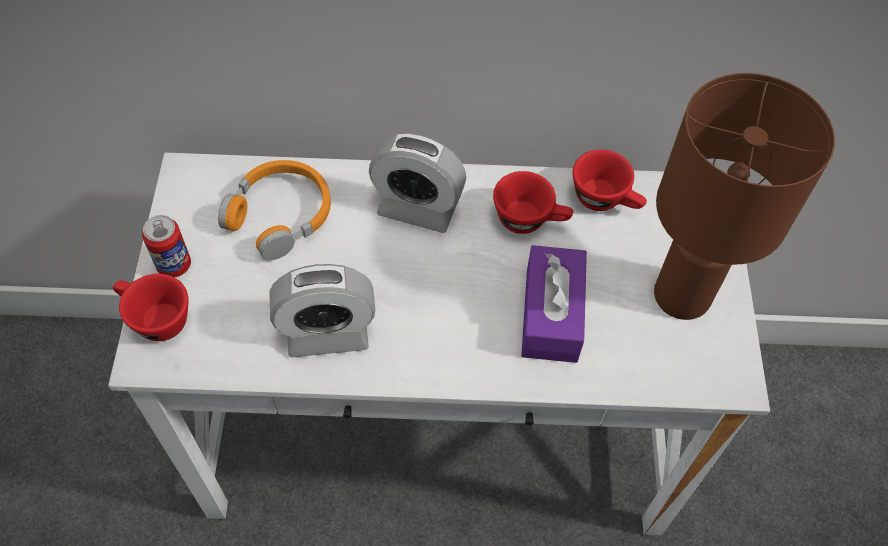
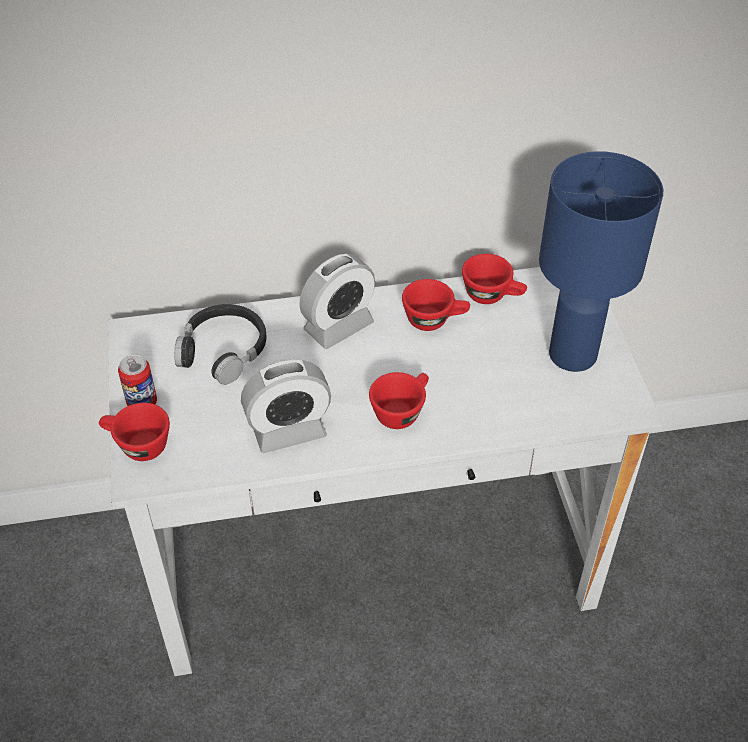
camera: 10 degrees left, 10 degrees down
orange headphones [218,160,331,260] -> black headphones [174,304,266,385]
alarm clock [369,133,466,233] -> alarm clock turned 45 degrees counterclockwise [299,254,375,349]
purple tissue box [521,245,587,363] -> none
brown table lamp [654,73,835,320] -> blue table lamp [539,151,663,372]
none -> red cup [369,372,429,429]

